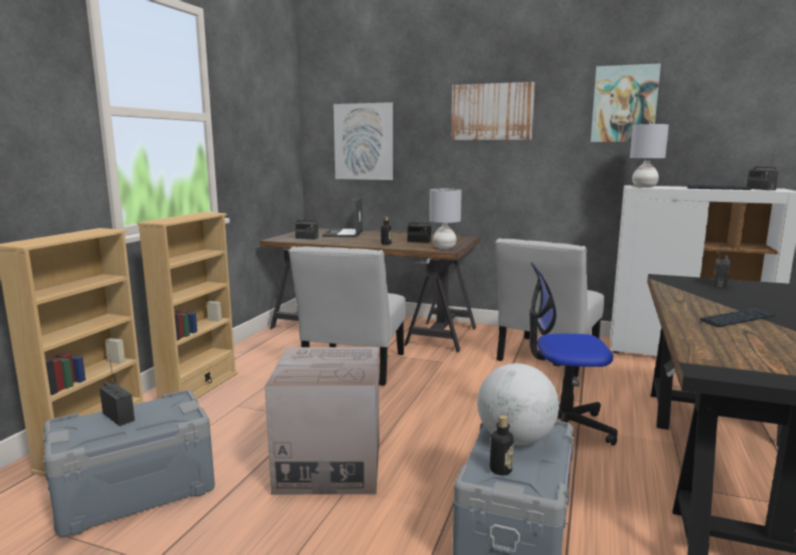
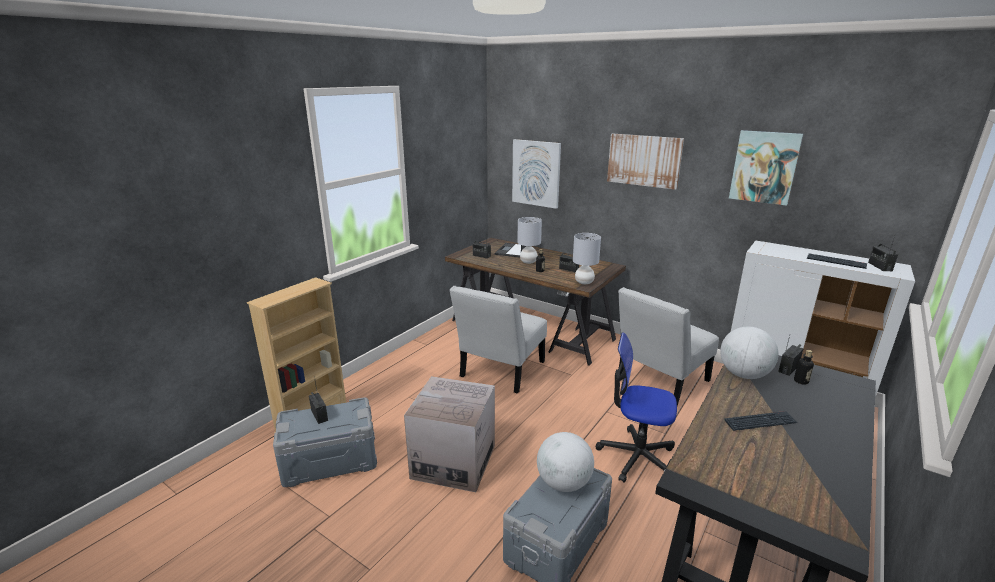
camera: 15 degrees right, 10 degrees up
beige bookcase [137,212,238,399] -> none
bottle [490,415,514,475] -> bottle moved to [794,350,814,385]
grey table lamp [630,124,669,188] -> grey table lamp moved to [517,217,542,264]
none -> globe [720,327,778,379]

